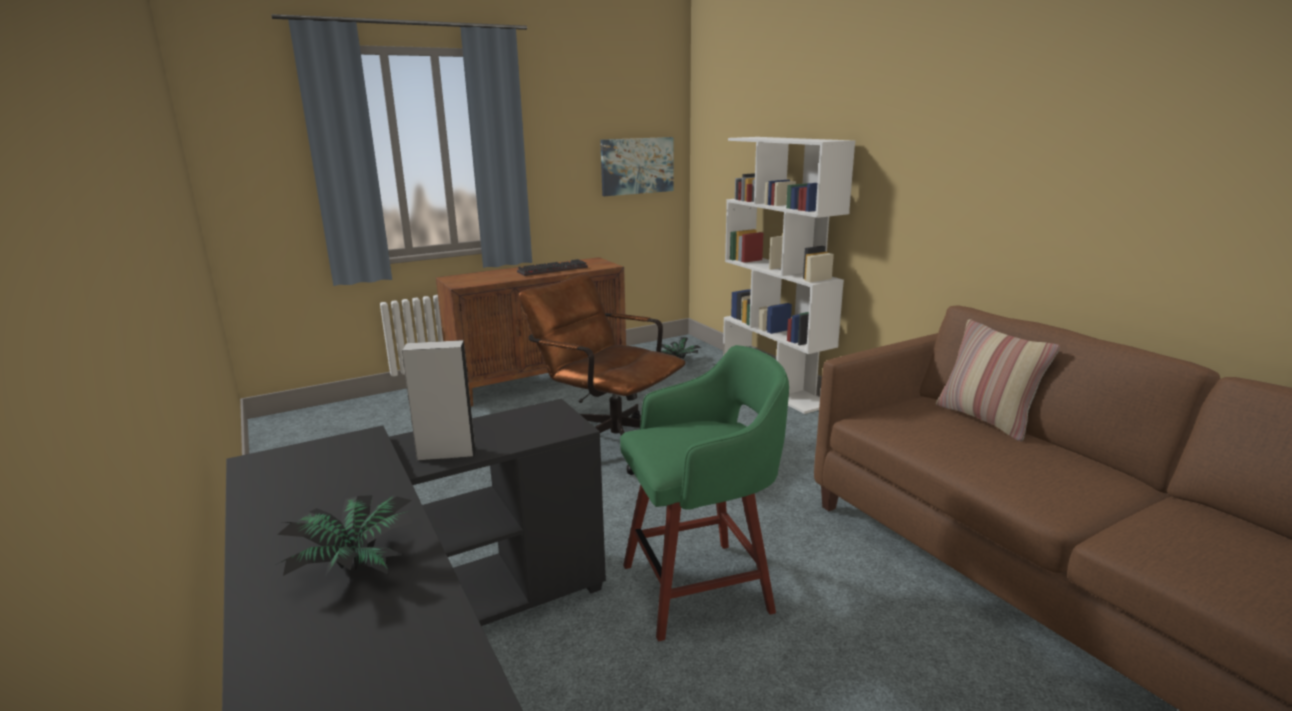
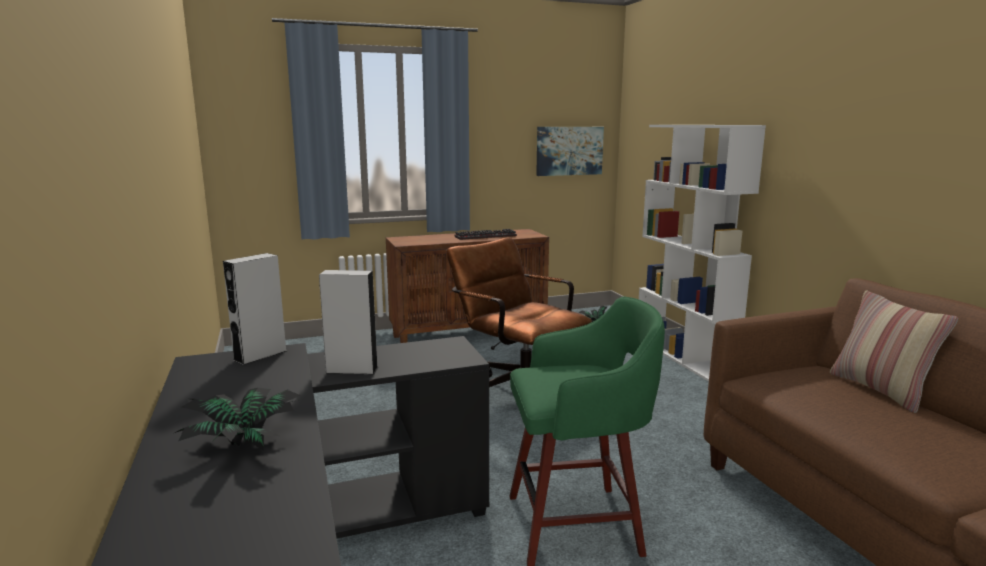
camera: 10 degrees right, 5 degrees down
none -> grey speaker [223,253,287,365]

